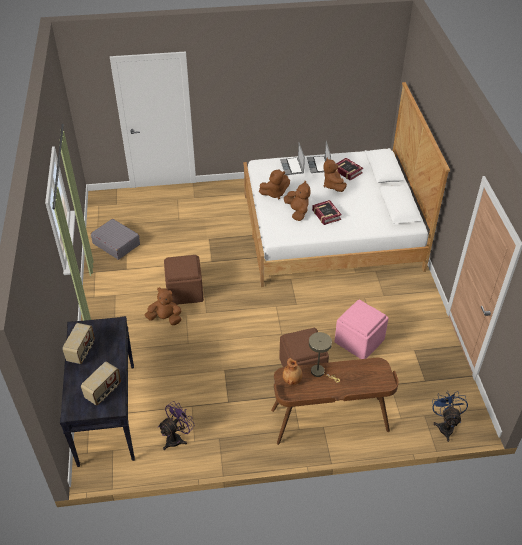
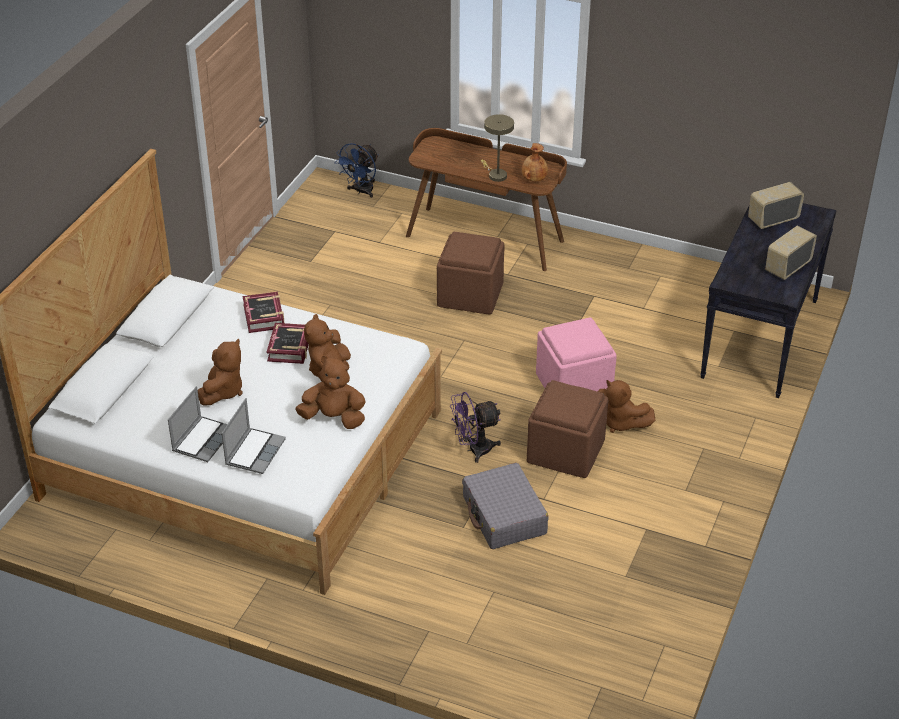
camera: 150 degrees left, 5 degrees down
grey suitcase [91,219,140,260] -> grey suitcase moved to [462,463,549,549]
purple fan [158,401,195,450] -> purple fan moved to [450,392,501,463]
pink ottoman [334,300,389,359] -> pink ottoman moved to [536,317,616,392]
book [336,158,363,181] -> book moved to [243,292,284,333]

